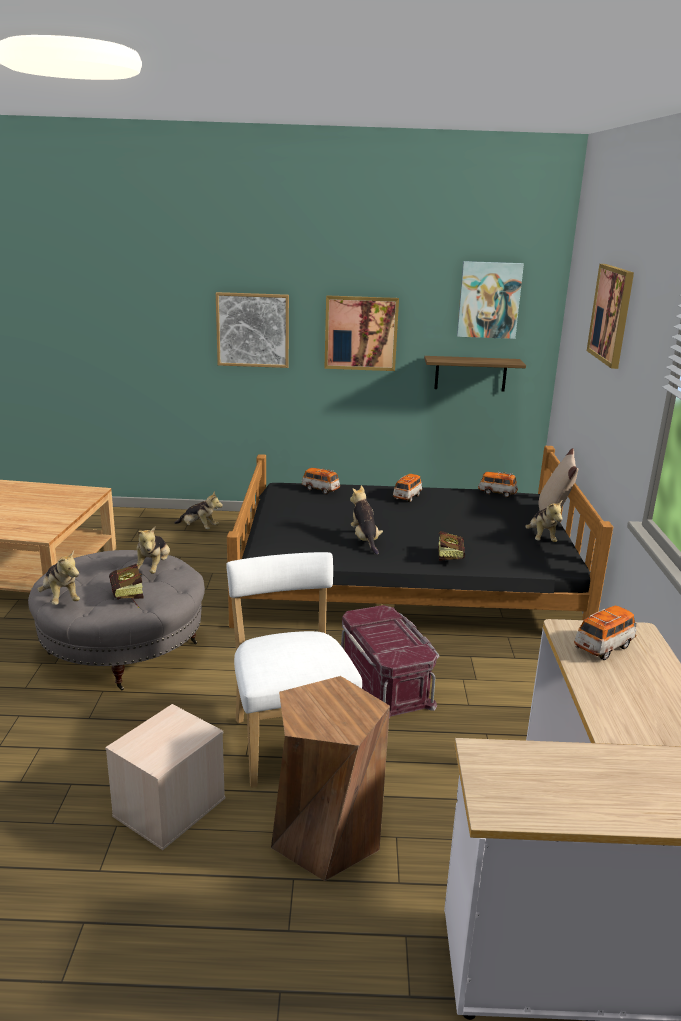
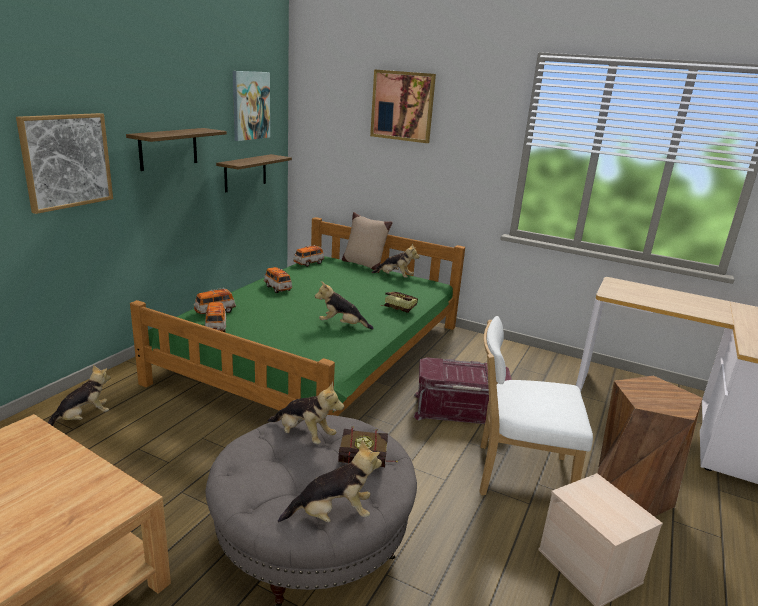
camera: 65 degrees left, 0 degrees up
black bed [227,446,613,628] -> green bed [130,217,465,416]
picture [324,295,399,371] -> shelf [126,128,227,171]
toy car [574,606,636,660] -> toy car moved to [205,302,226,332]

